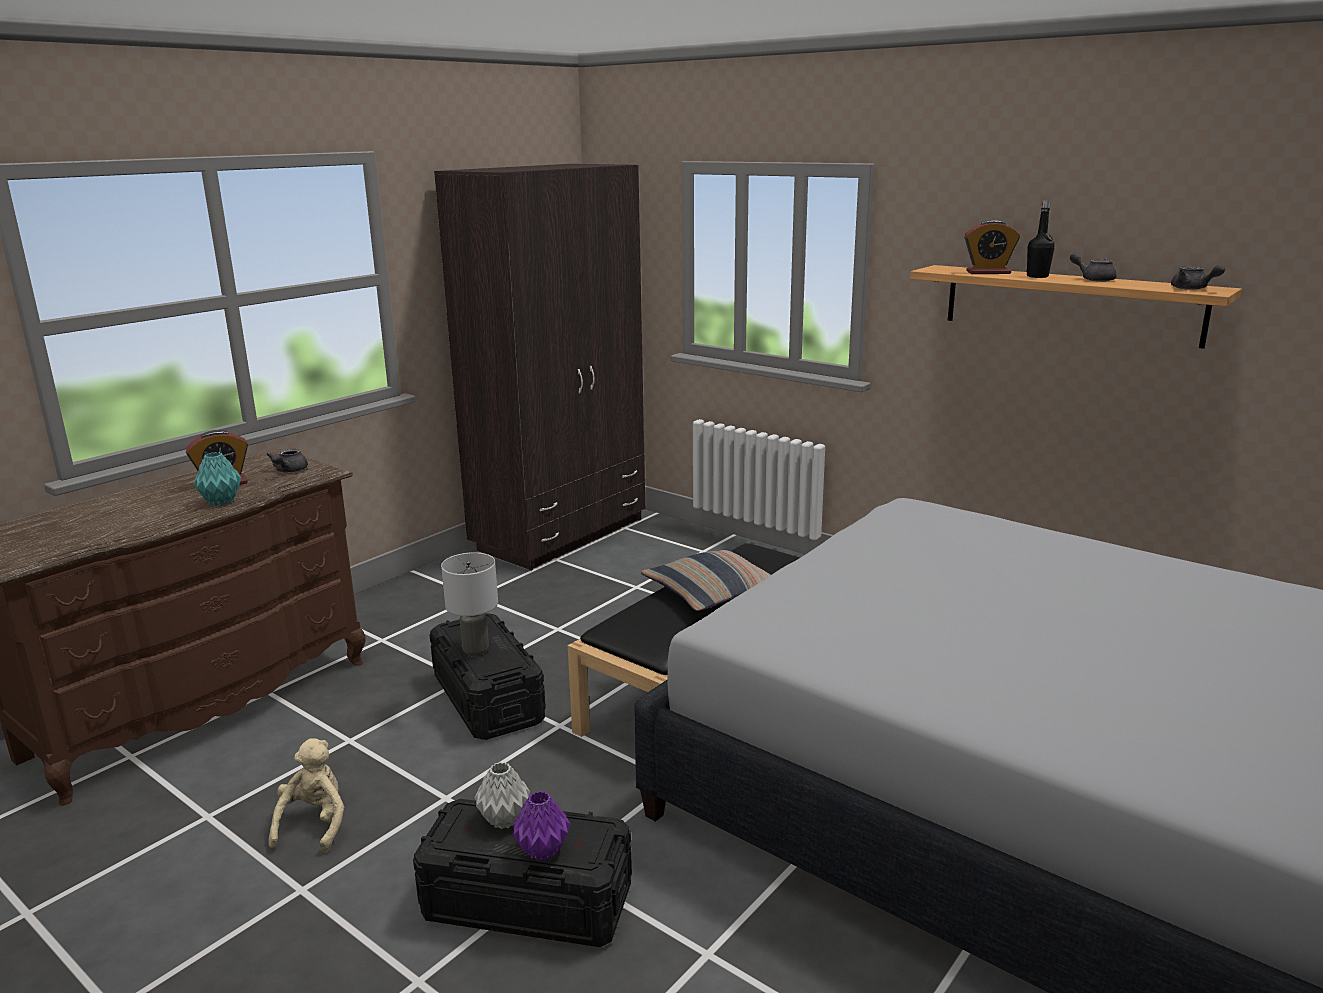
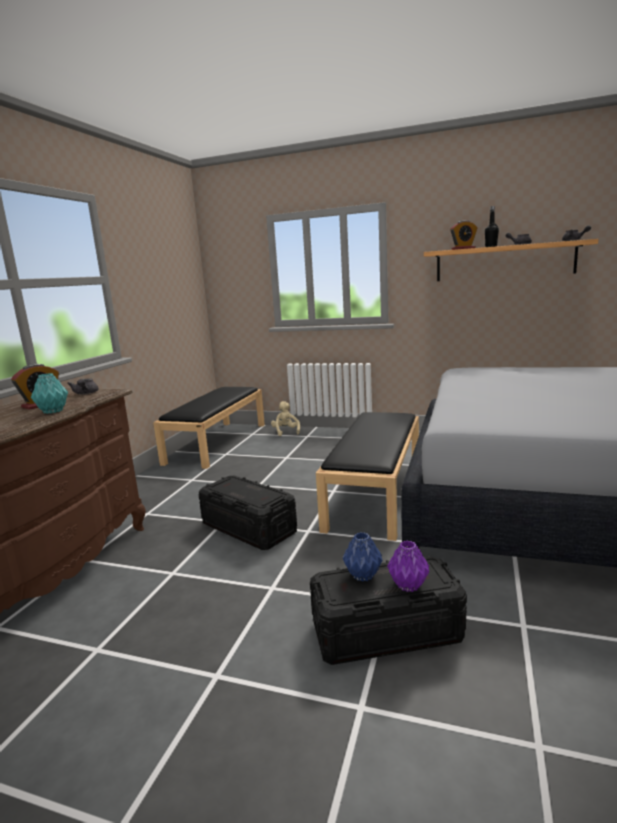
camera: 20 degrees left, 5 degrees down
beige plush toy [269,738,344,853] -> beige plush toy moved to [271,401,300,436]
brown wardrobe [434,164,645,571] -> black bench [153,387,265,469]
white table lamp [441,552,498,656] -> none
grey vase [475,762,530,829] -> blue vase [343,532,383,582]
pillow [641,548,772,611] -> none

